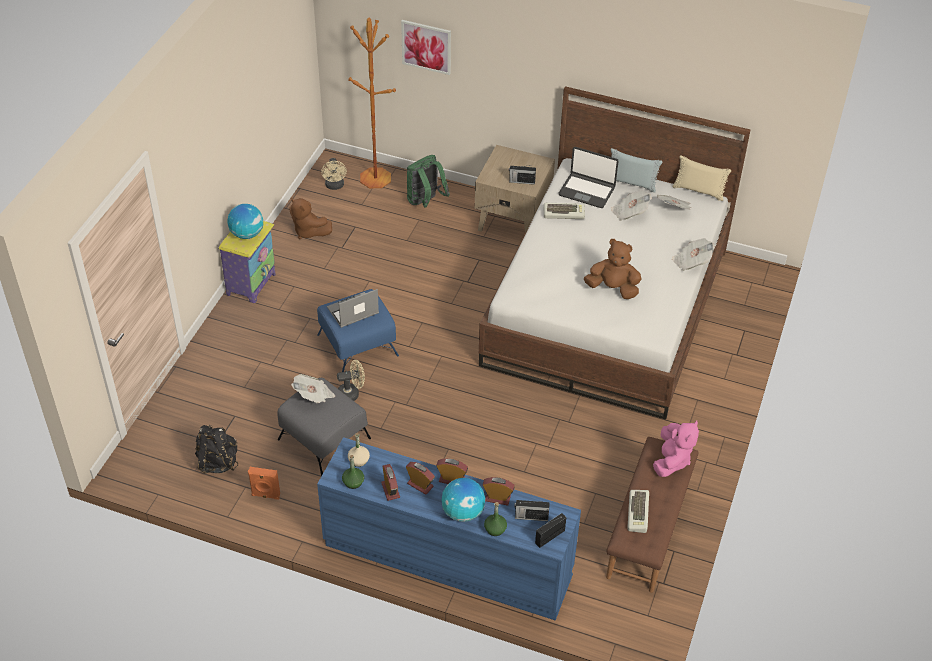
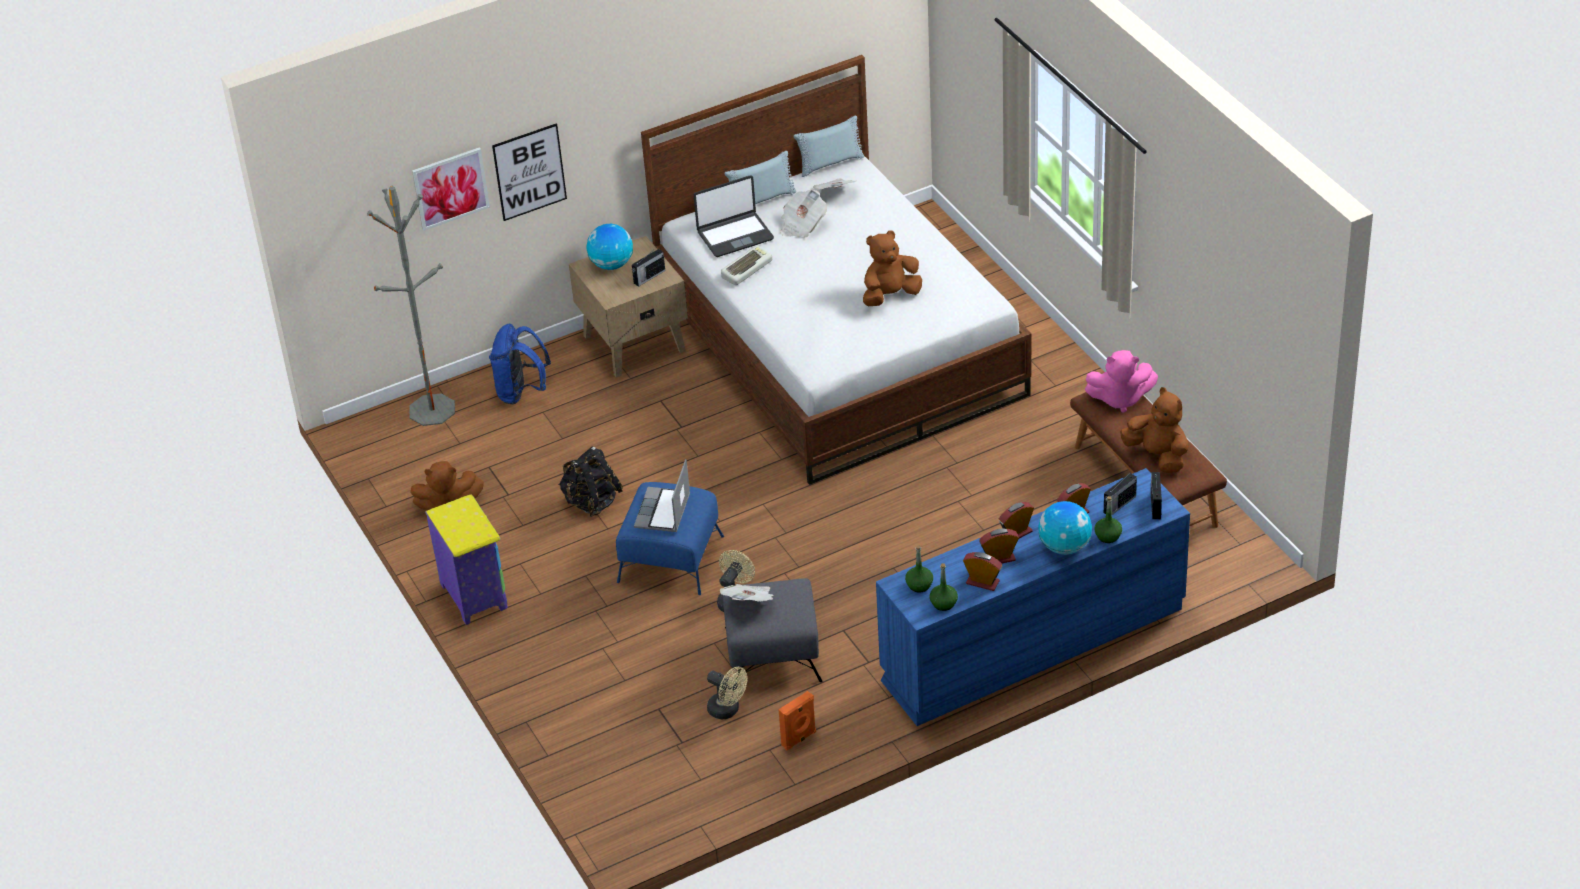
camera: 45 degrees left, 5 degrees down
black backpack [195,425,238,473] -> black backpack moved to [559,446,623,517]
globe [227,204,263,239] -> globe moved to [587,224,633,270]
beige fan [321,158,347,190] -> beige fan moved to [707,667,747,719]
orange clothes rack [348,18,396,188] -> grey clothes rack [367,186,455,426]
beige bottle [348,433,370,467] -> green bottle [905,545,933,593]
green backpack [407,155,450,208] -> blue backpack [489,324,551,405]
keyboard [627,490,649,533] -> brown plush toy [1120,387,1189,473]
pink plush toy [653,421,699,477] -> pink plush toy turned 120 degrees clockwise [1085,350,1158,413]
beige pillow [672,156,731,201] -> blue pillow [793,115,864,177]
newspaper [672,238,715,271] -> none
none -> picture [492,124,567,221]

